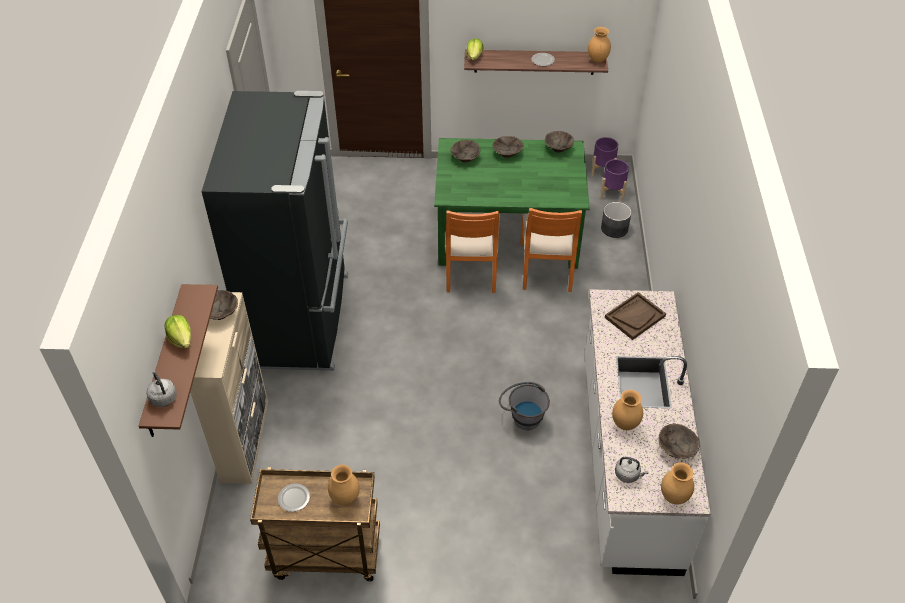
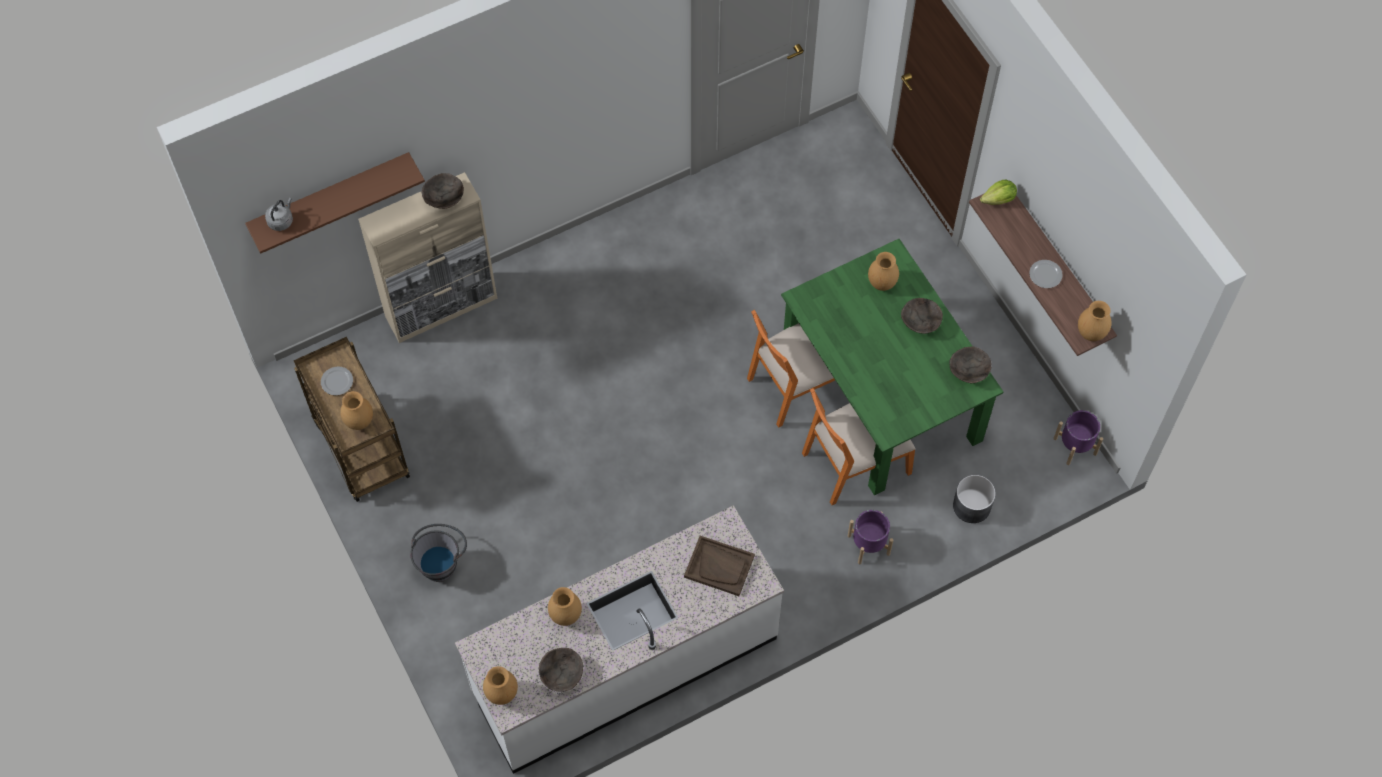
camera: 60 degrees right, 15 degrees up
lettuce [164,315,191,348] -> none
black fridge [201,91,348,371] -> none
brown bowl [451,140,480,163] -> brown vase [868,252,899,291]
grey bucket [499,382,550,430] -> grey bucket moved to [410,524,467,582]
purple planter [600,159,629,201] -> purple planter moved to [848,510,893,564]
grey kettle [615,457,648,483] -> none

